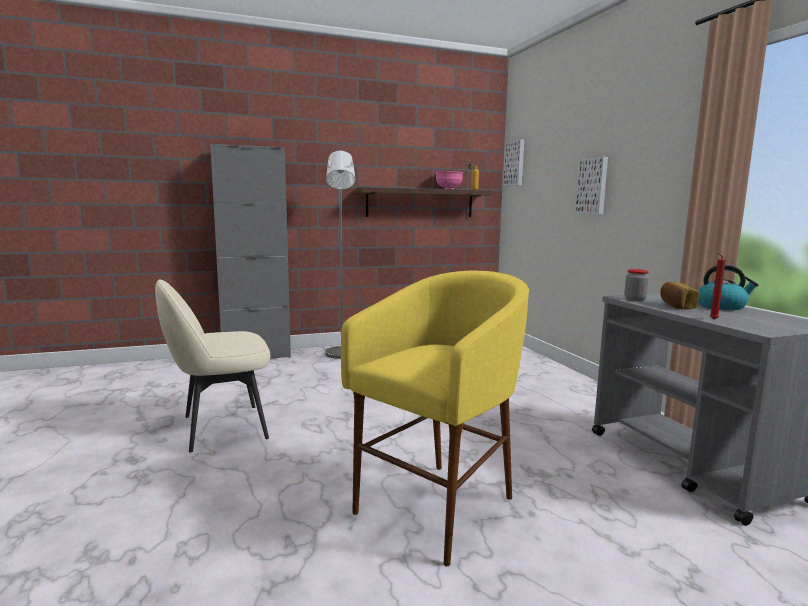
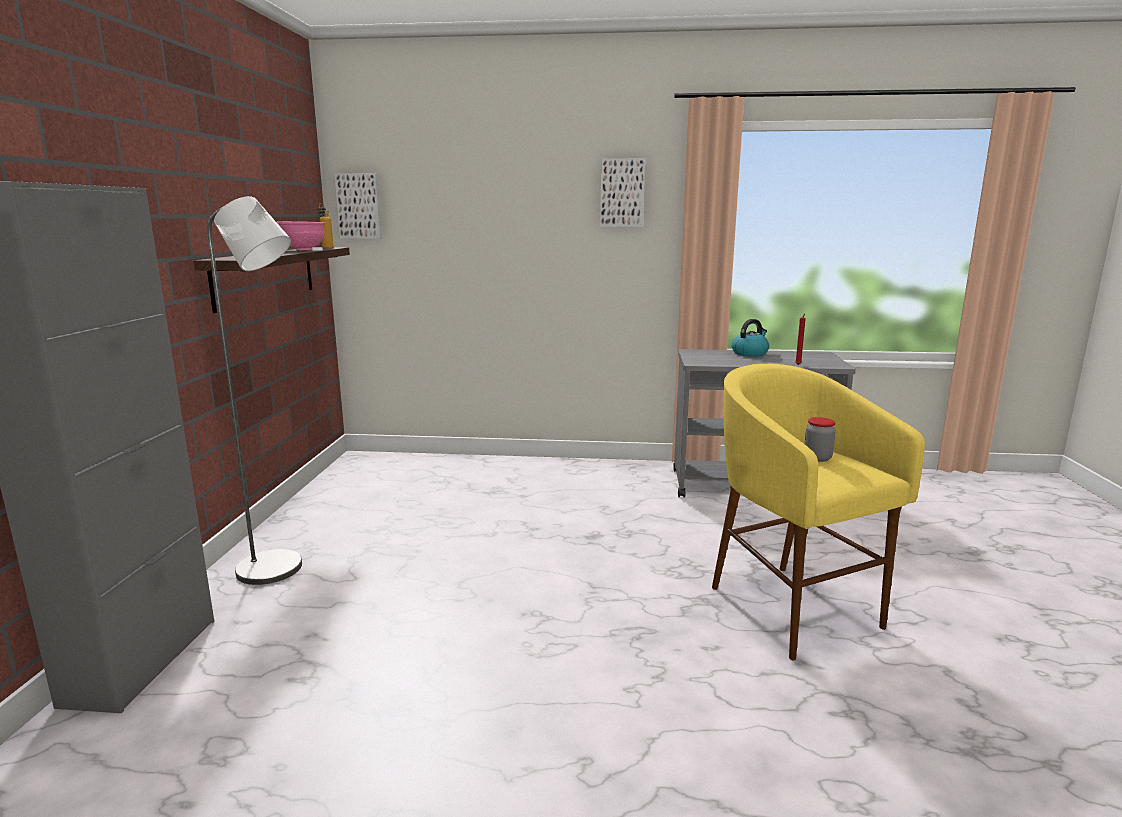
camera: 65 degrees left, 5 degrees up
beige chair [155,279,270,452] -> none
picture [575,157,608,214] -> picture moved to [600,158,645,227]
jar [625,269,649,301] -> jar moved to [805,417,836,462]
bread [660,281,700,310] -> none

